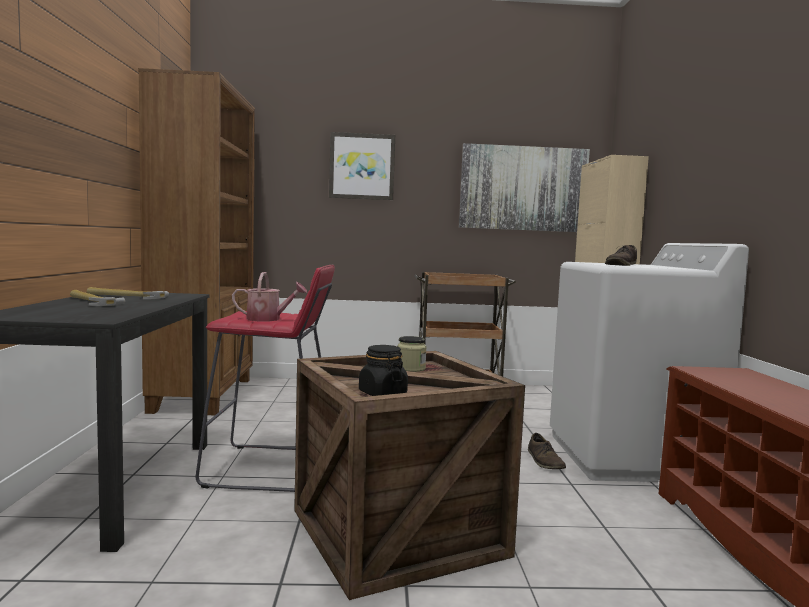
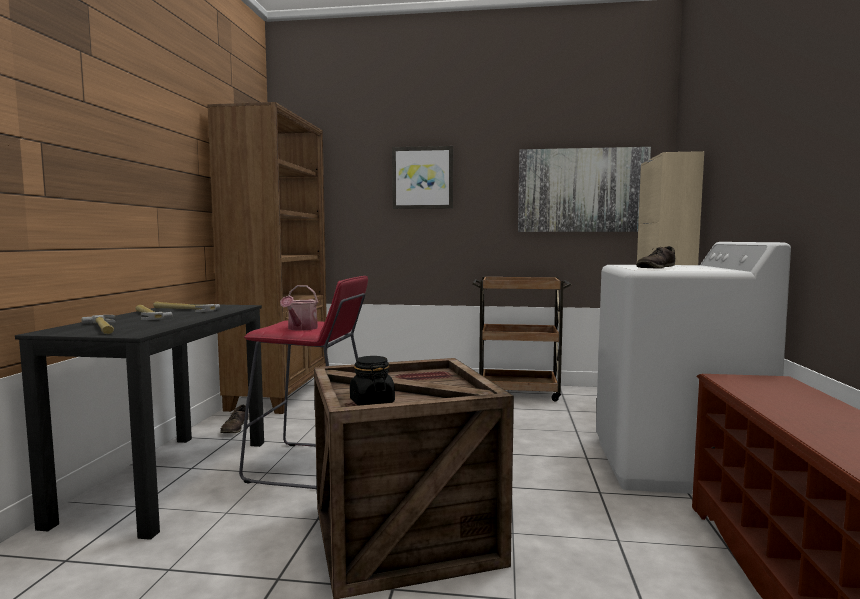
camera: 10 degrees right, 0 degrees up
watering can [232,272,307,321] -> watering can turned 90 degrees clockwise [280,285,318,331]
jar [397,336,427,372] -> none
brown shoe [528,433,566,469] -> brown shoe moved to [220,405,249,433]
none -> hammer [81,315,116,334]

